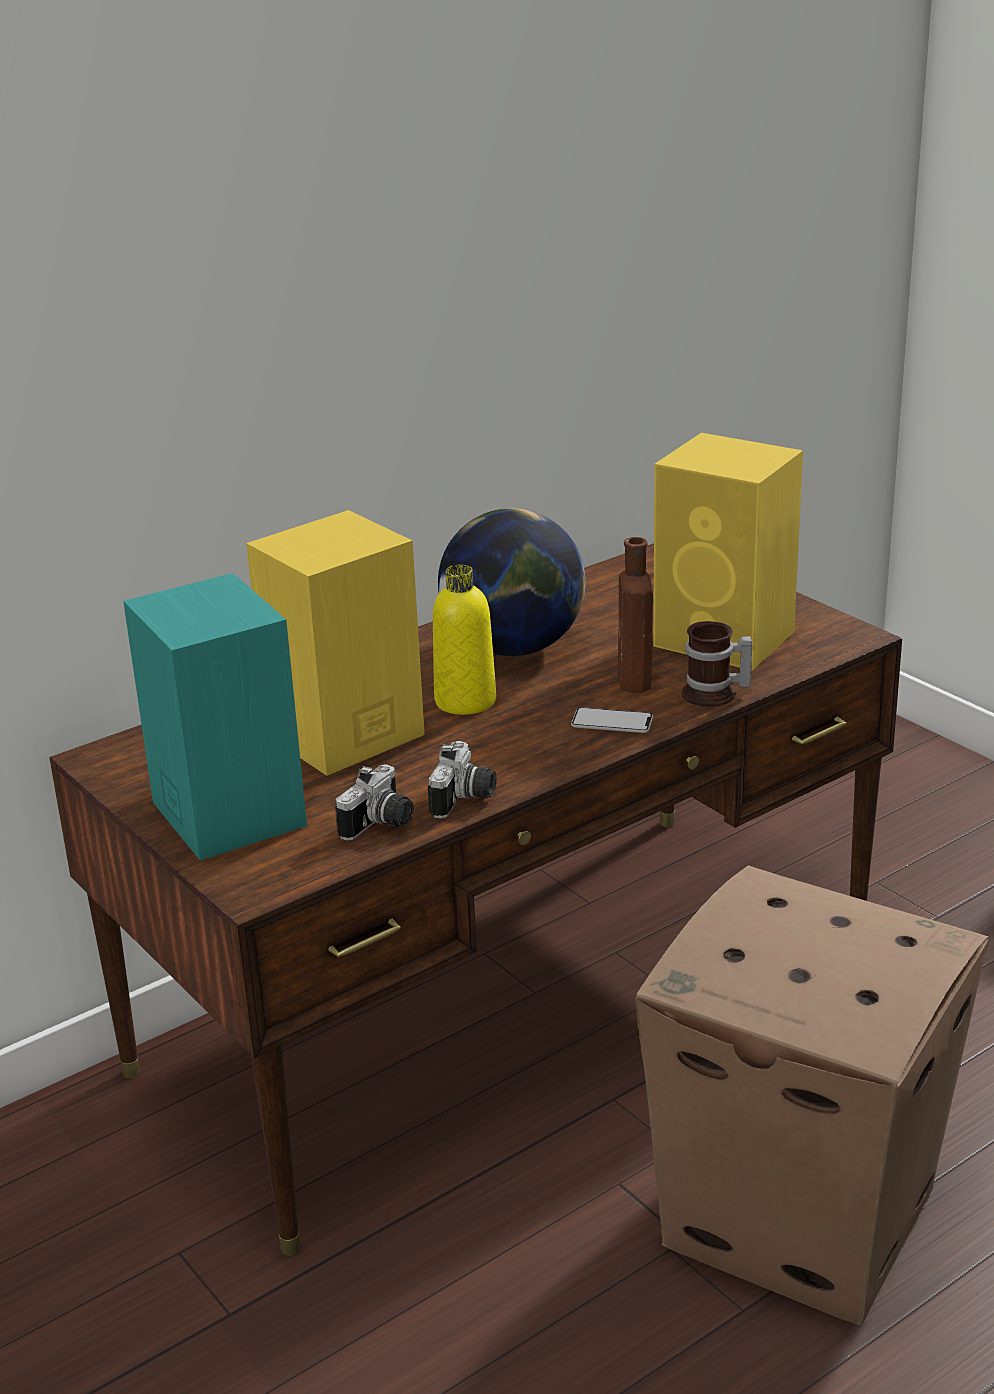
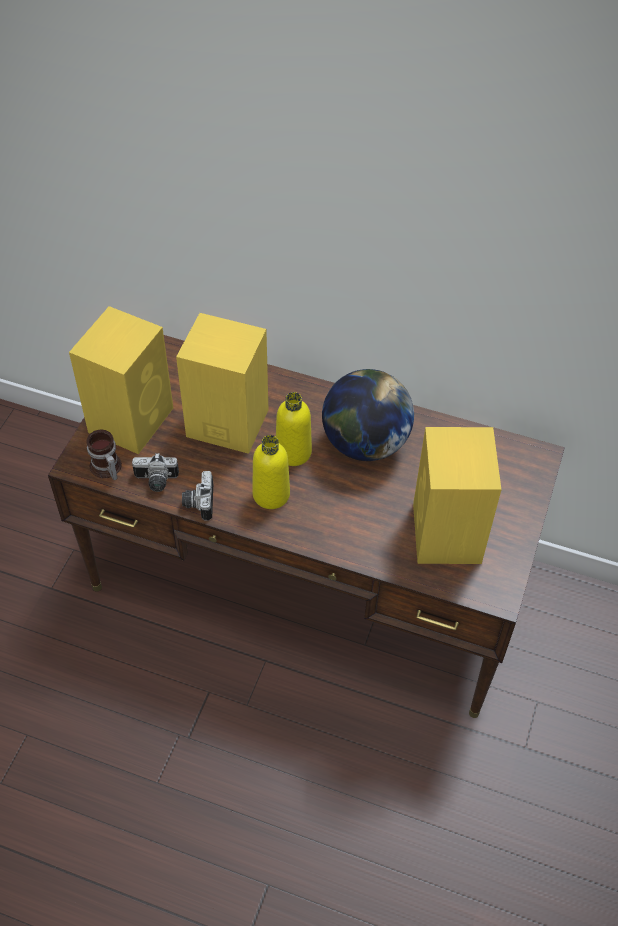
camera: 55 degrees right, 25 degrees up
turquoise speaker [123,573,307,861] -> yellow speaker [69,306,173,454]
camera [428,741,496,819] -> camera turned 105 degrees clockwise [182,471,213,521]
phone [571,707,653,733] -> none
brown bottle [618,537,653,693] -> none
cardboard box [635,865,989,1325] -> none
mug [682,621,752,707] -> mug moved to [86,430,122,480]
none -> yellow bottle [252,435,290,509]

